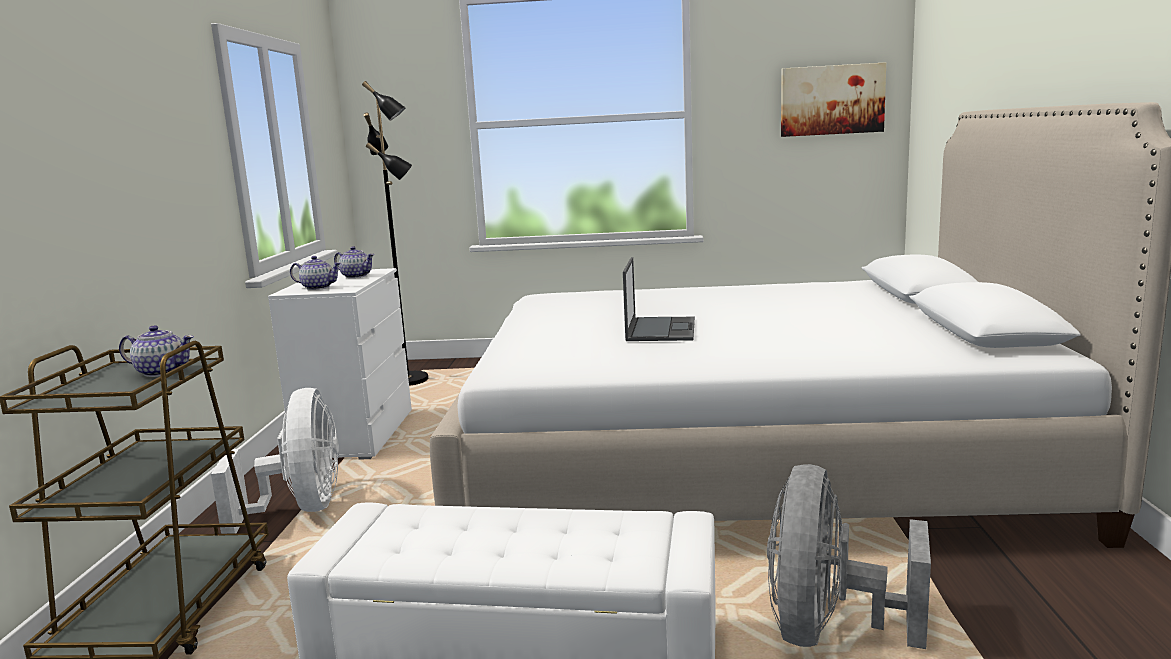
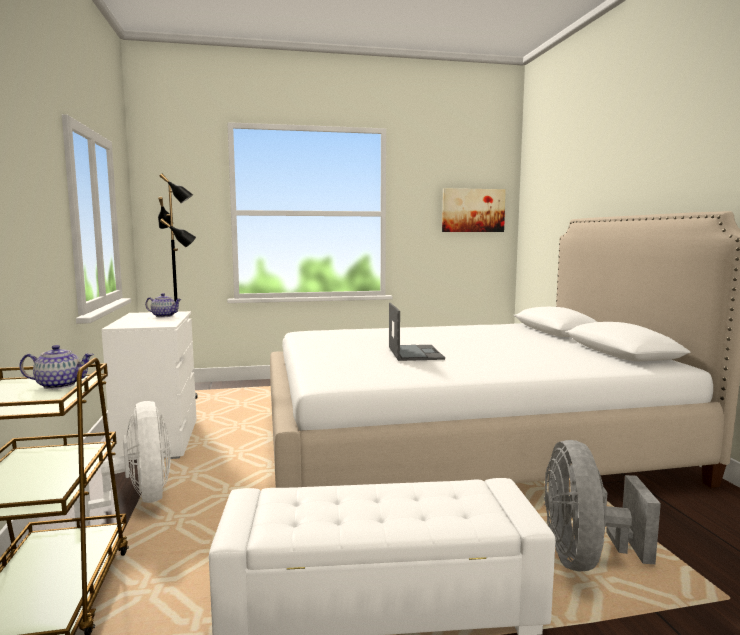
camera: 15 degrees left, 5 degrees down
teapot [290,256,341,290] -> none

